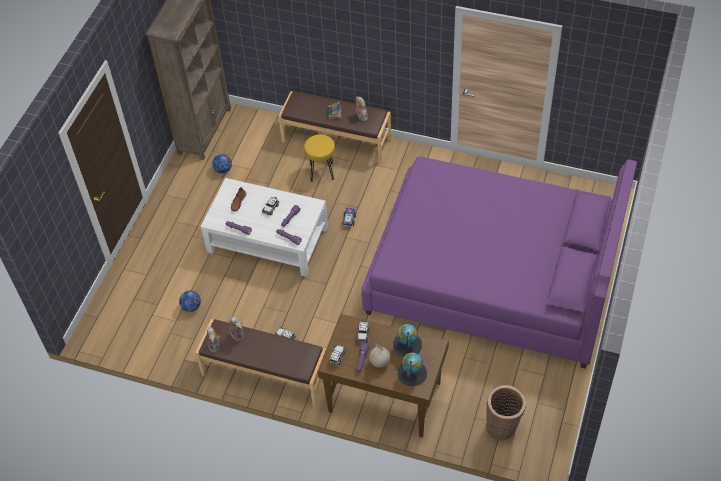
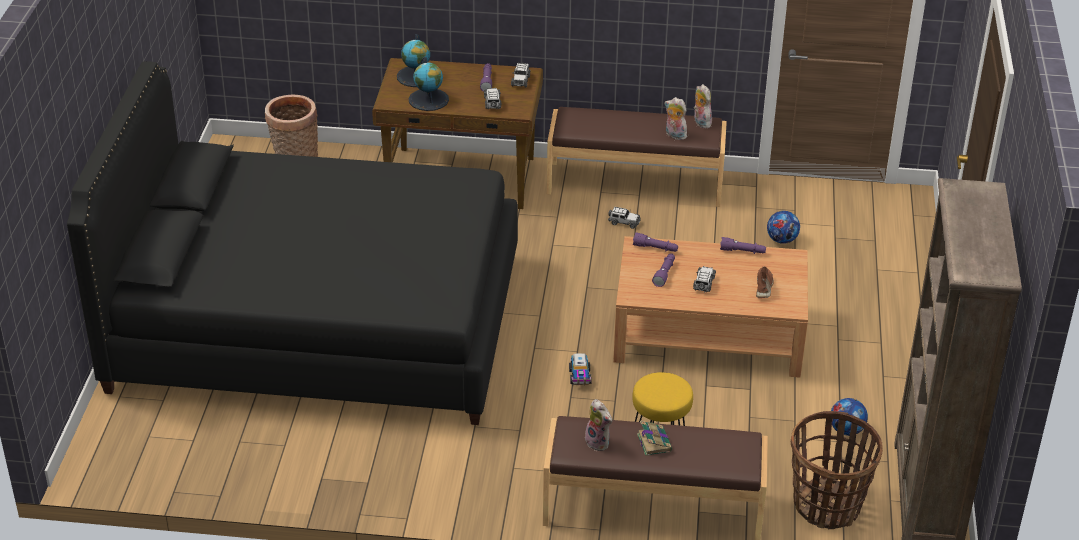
camera: 165 degrees right, 15 degrees down
white coffee table [201,178,328,277] -> brown coffee table [613,236,808,378]
purple bed [361,157,637,369] -> black bed [67,61,518,425]
globe [369,343,390,368] -> none
none -> basket [791,411,883,529]

